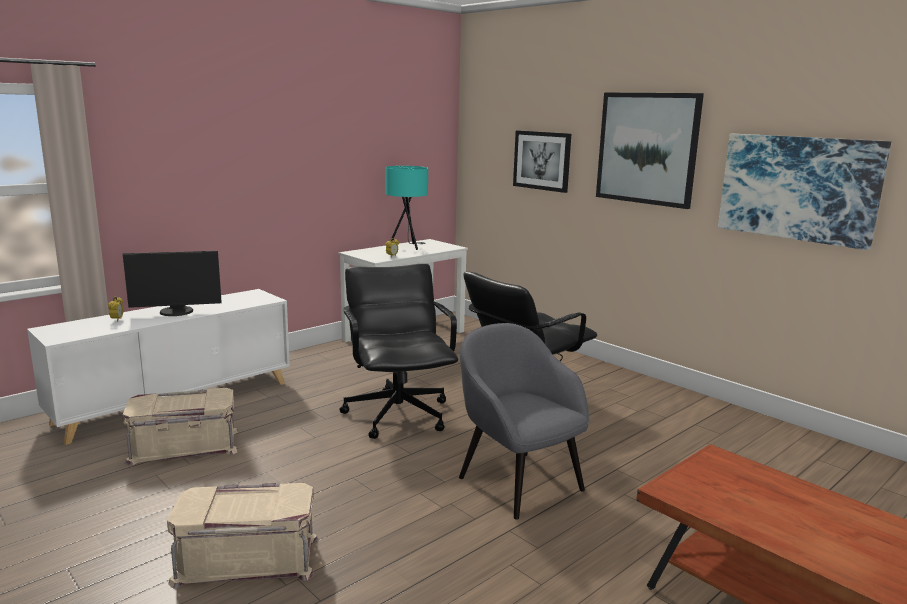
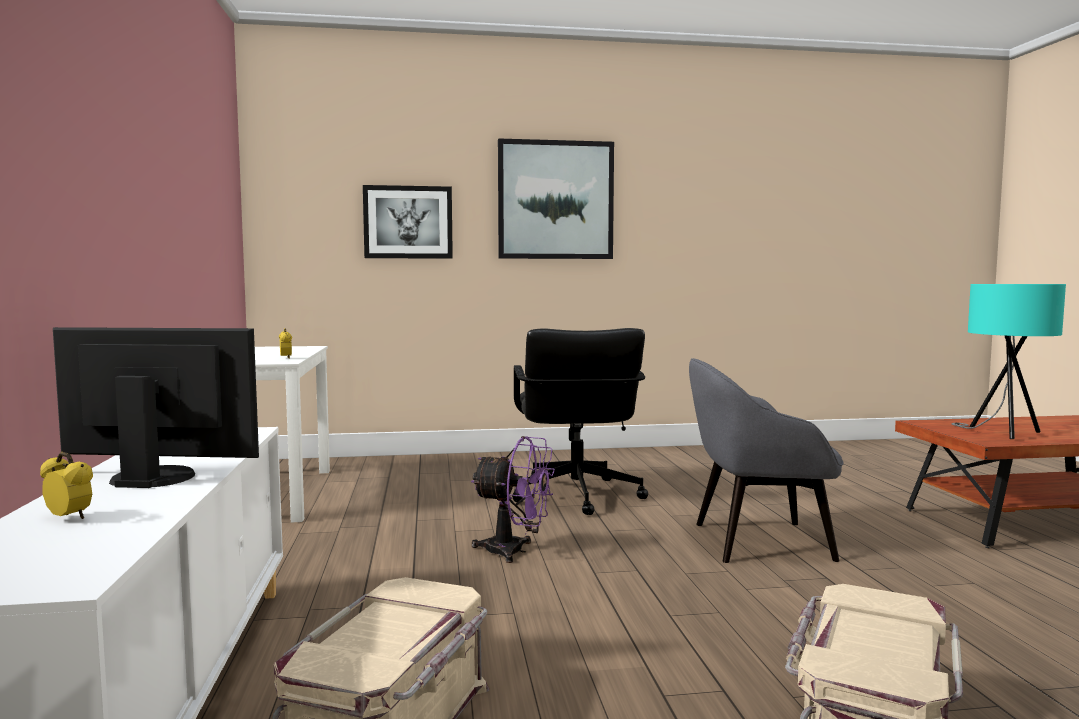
camera: 55 degrees left, 10 degrees down
monitor [123,251,222,316] -> monitor turned 105 degrees counterclockwise [53,327,259,488]
black office chair [340,264,458,439] -> purple fan [471,436,555,563]
turquoise table lamp [385,166,428,250] -> turquoise table lamp moved to [952,284,1066,439]
picture [718,134,891,250] -> none

